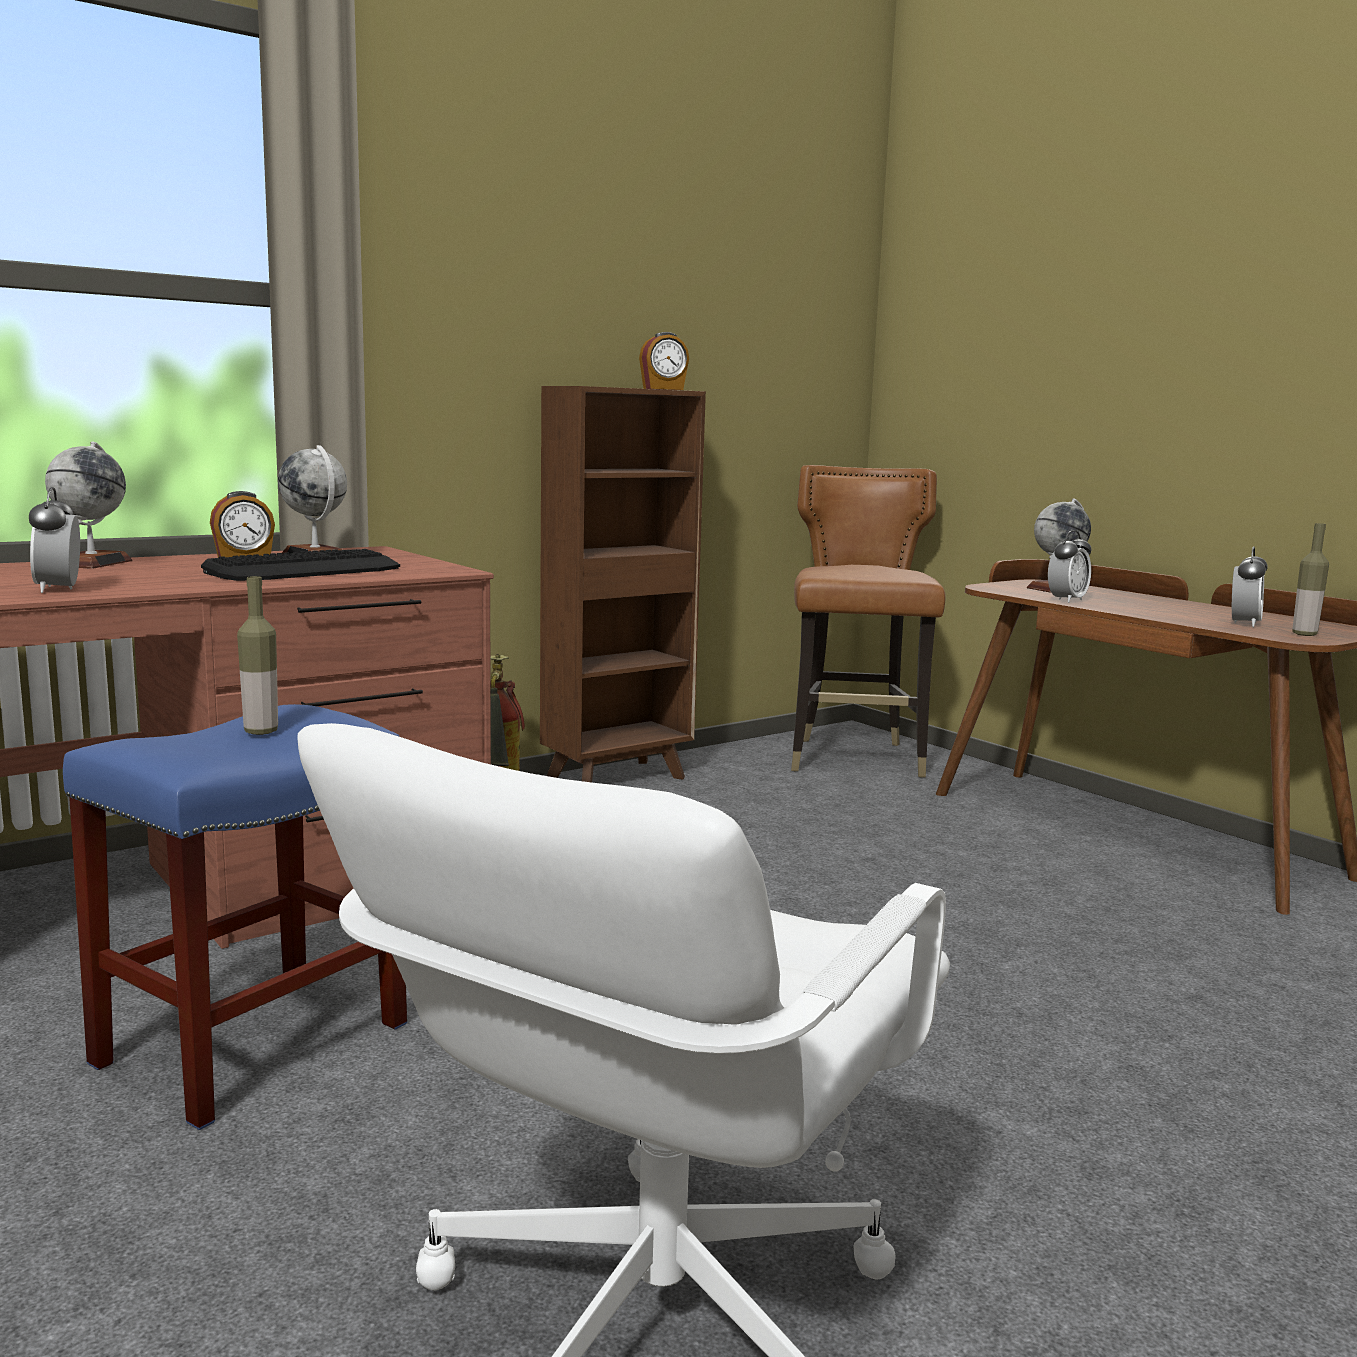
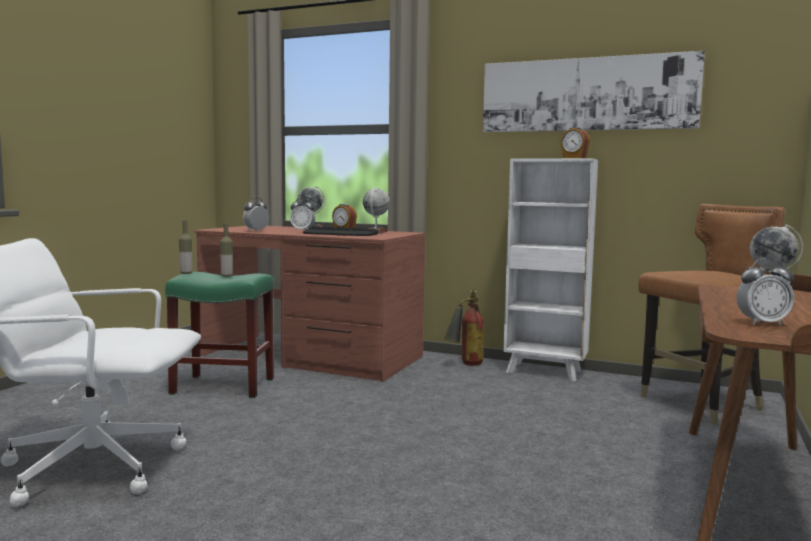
camera: 60 degrees right, 5 degrees down
blue stool [63,704,407,1130] -> green stool [165,272,274,398]
brown bookcase [540,386,706,782] -> white bookcase [503,158,598,382]
alarm clock [1048,530,1091,603] -> alarm clock moved to [290,198,315,230]
bottle [1292,523,1329,636] -> bottle moved to [179,220,192,274]
none -> picture [483,51,705,132]

